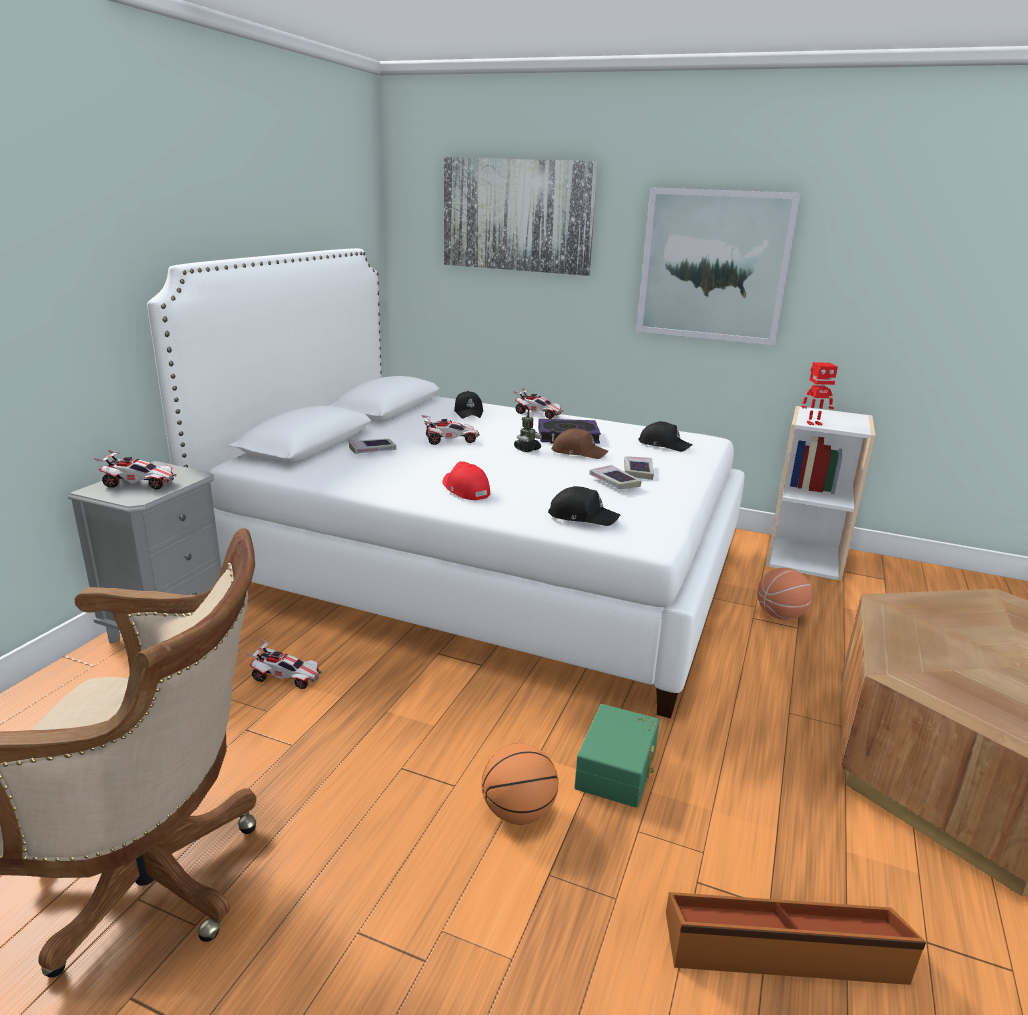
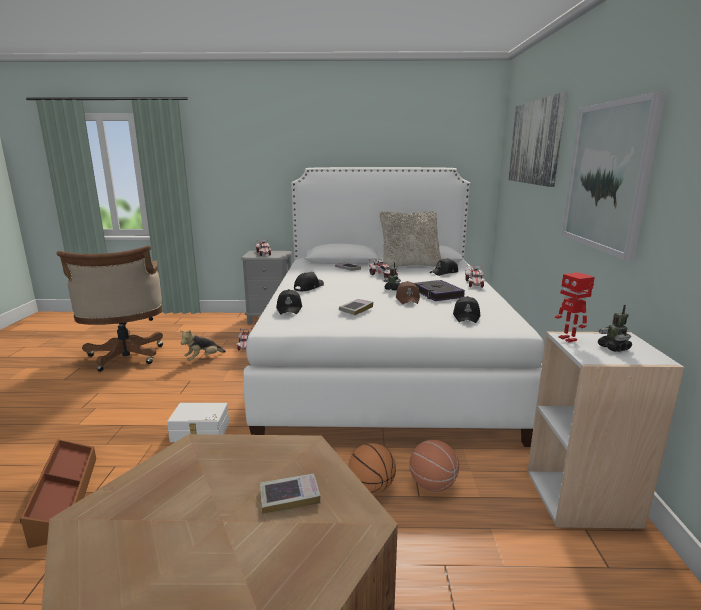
camera: 70 degrees right, 5 degrees down
red cap [442,461,490,500] -> black cap [294,272,324,292]
basketball [482,743,558,825] -> basketball moved to [348,443,396,493]
green storage box [574,704,660,808] -> white storage box [167,403,229,442]
book [624,456,654,480] -> book moved to [260,474,320,514]
none -> plush toy [180,330,226,361]
none -> beige pillow [379,211,441,268]
none -> toy robot [598,305,632,352]

